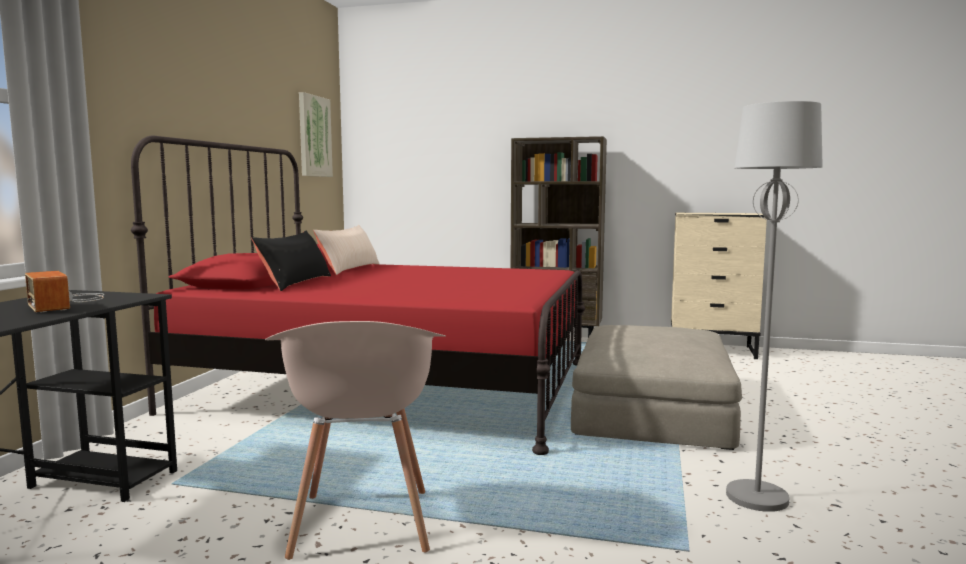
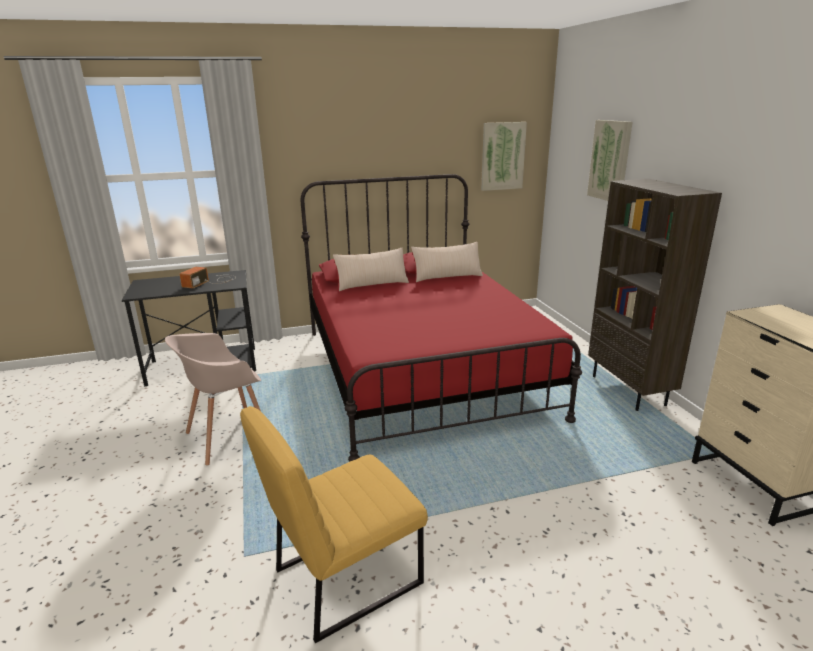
camera: 60 degrees right, 15 degrees up
black pillow [252,231,331,291] -> beige pillow [333,248,409,291]
beige ottoman [571,325,742,450] -> none
grey floor lamp [726,101,823,512] -> yellow chair [240,406,428,643]
none -> picture [587,120,632,201]

